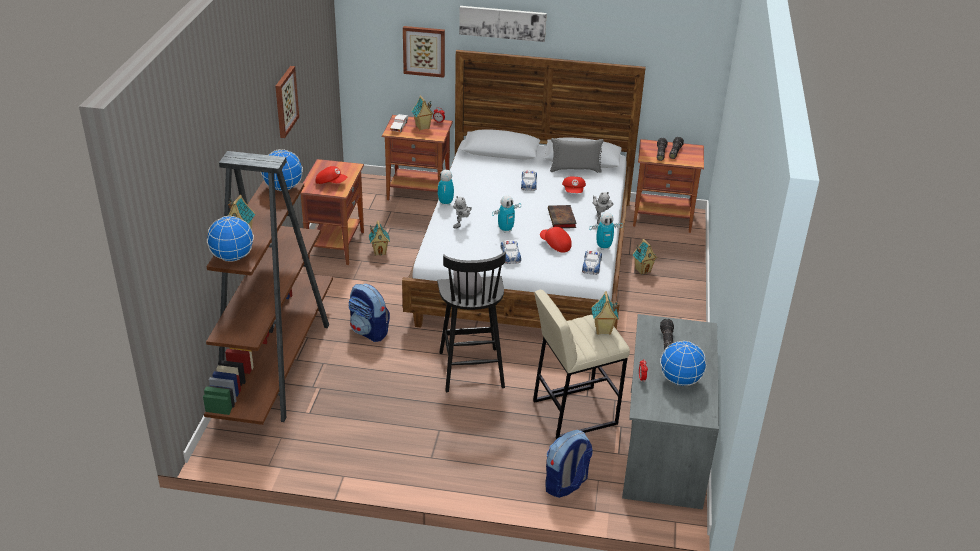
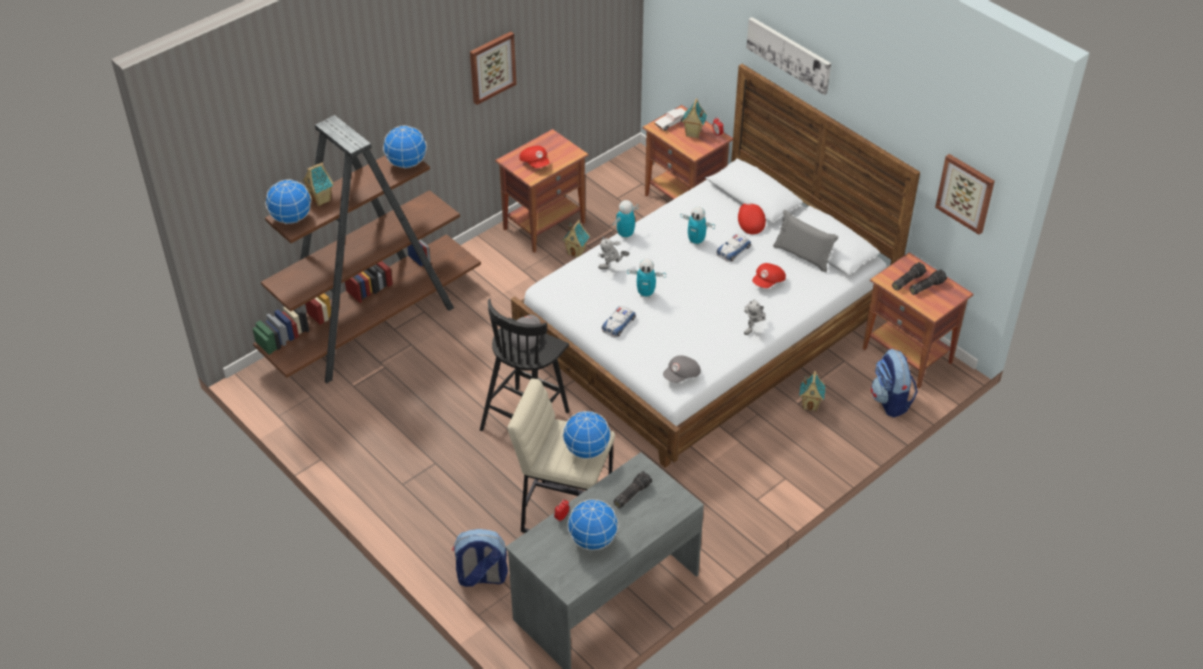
camera: 40 degrees right, 10 degrees up
backpack [349,284,390,342] -> backpack moved to [871,349,918,417]
picture [403,26,445,78] -> picture moved to [935,154,995,235]
red cap [540,227,572,253] -> red cap moved to [738,203,766,234]
book [548,205,577,228] -> none
toy car [582,250,602,275] -> grey cap [663,355,701,383]
toy robot [589,212,623,250] -> toy robot moved to [680,206,715,246]
toy house [591,291,619,335] -> globe [562,411,611,459]

